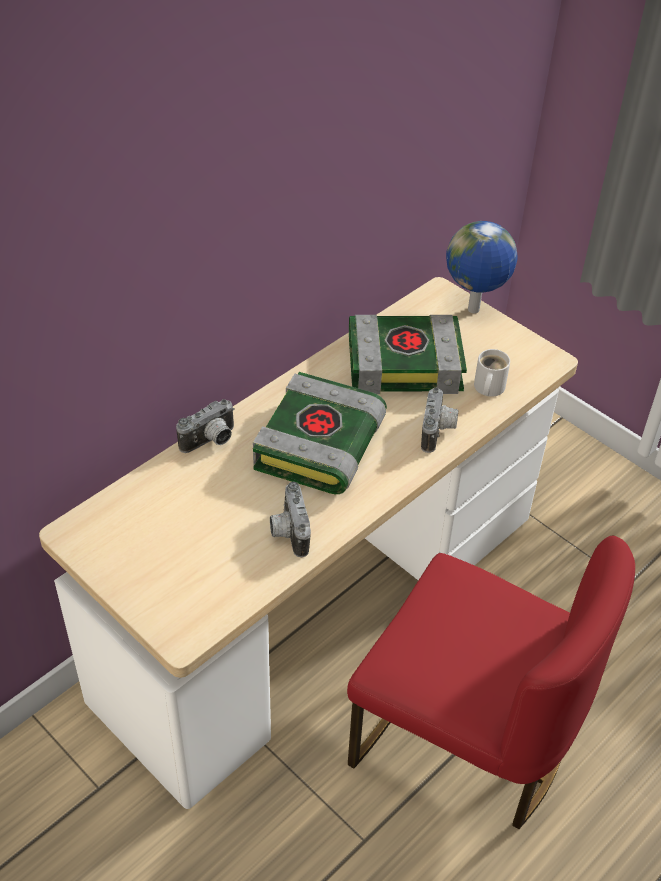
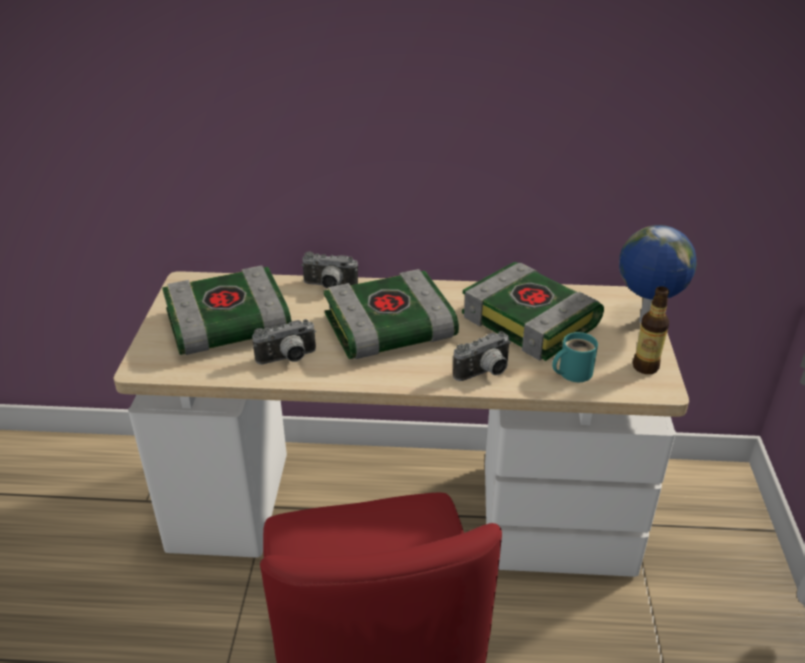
camera: 50 degrees right, 10 degrees down
camera [270,482,311,557] -> camera turned 150 degrees counterclockwise [252,319,316,364]
white mug [474,349,510,397] -> turquoise mug [552,332,598,382]
none -> book [162,265,291,355]
none -> bottle [633,286,669,374]

